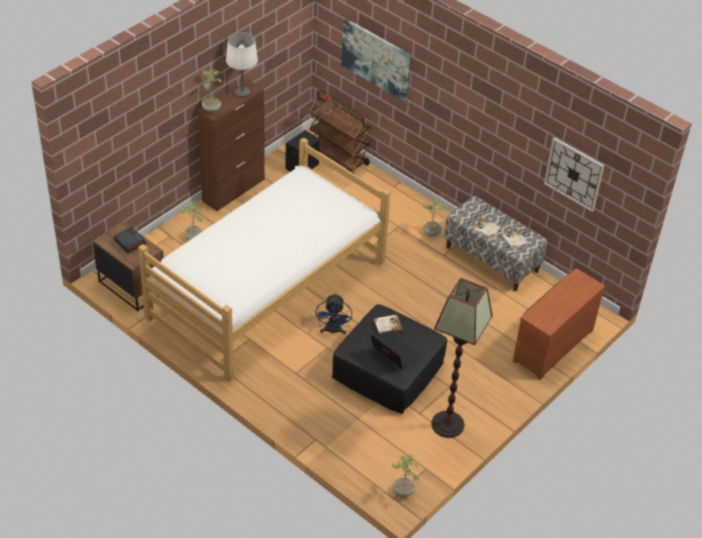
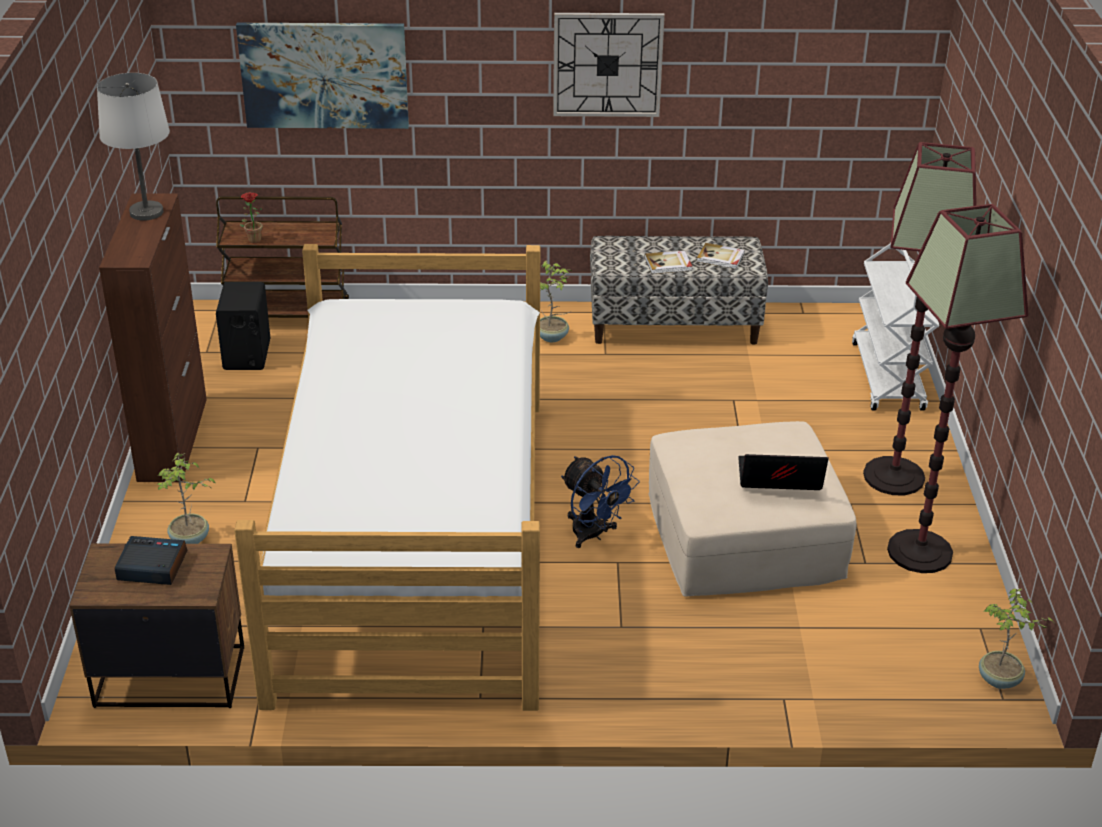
camera: 40 degrees left, 10 degrees down
potted plant [202,70,222,113] -> none
black ottoman [332,304,447,414] -> beige ottoman [649,421,857,597]
book [374,315,402,334] -> none
brown dresser [513,268,605,380] -> white cart [852,243,939,411]
wall clock [544,137,604,212] -> wall clock moved to [553,13,665,117]
none -> floor lamp [863,142,977,495]

